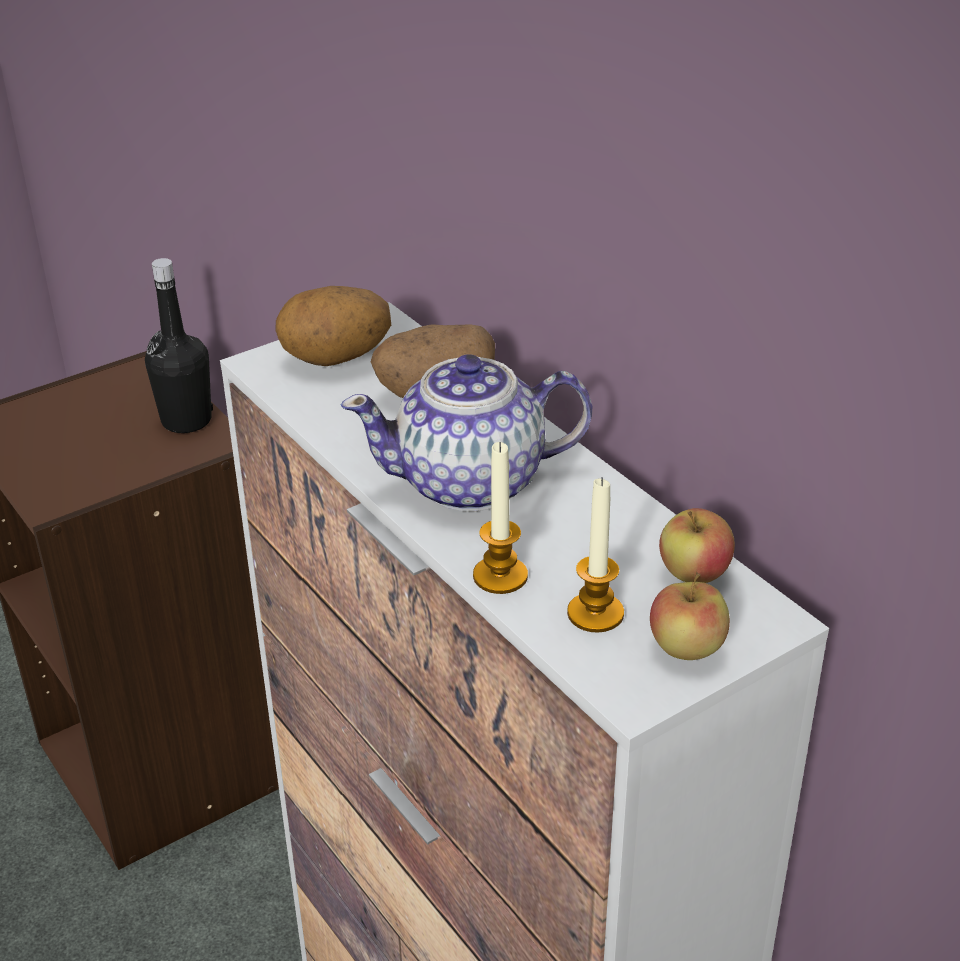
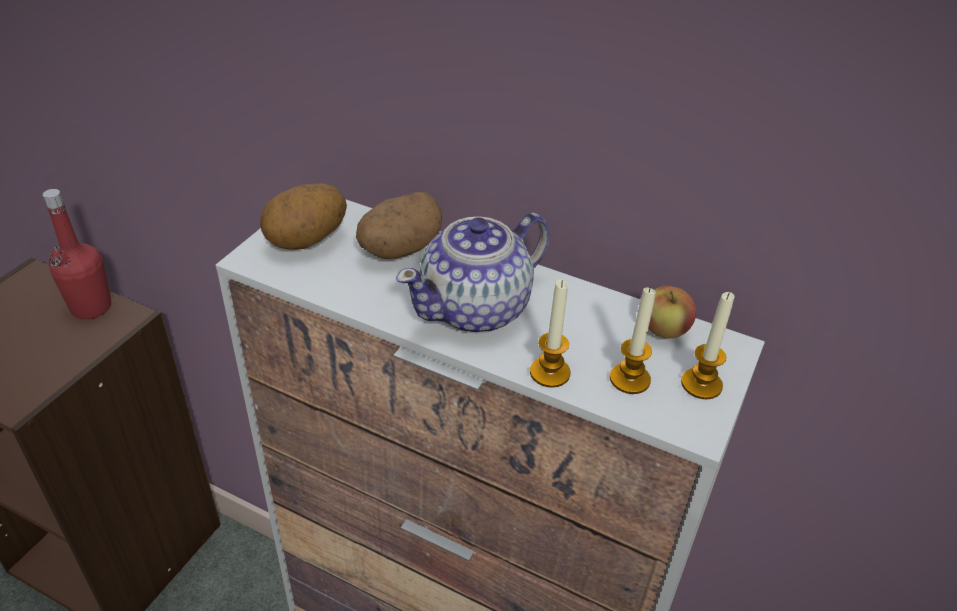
camera: 30 degrees left, 5 degrees up
black bottle [145,258,213,433] -> red bottle [43,189,111,319]
apple [650,572,730,660] -> candle [681,292,735,399]

